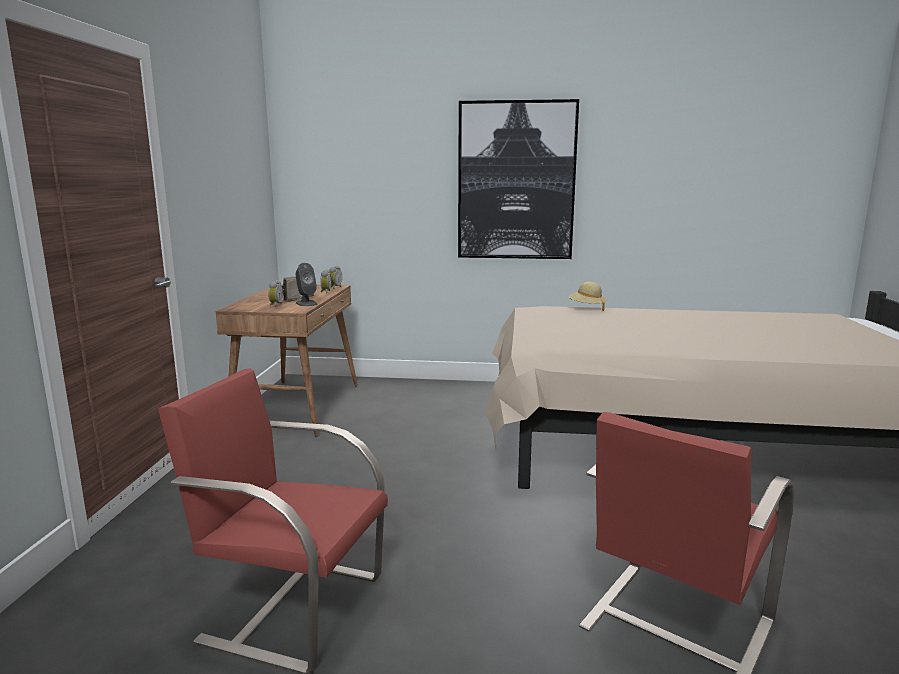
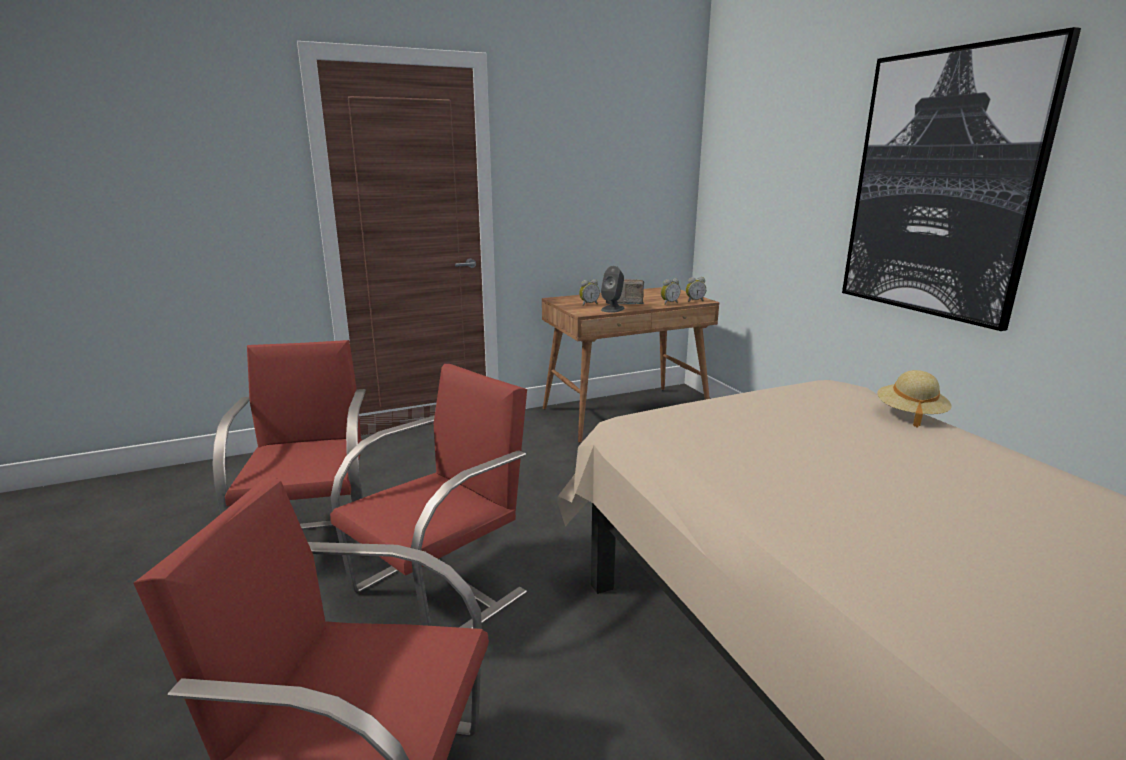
camera: 60 degrees right, 5 degrees up
none -> red chair [330,364,527,628]

